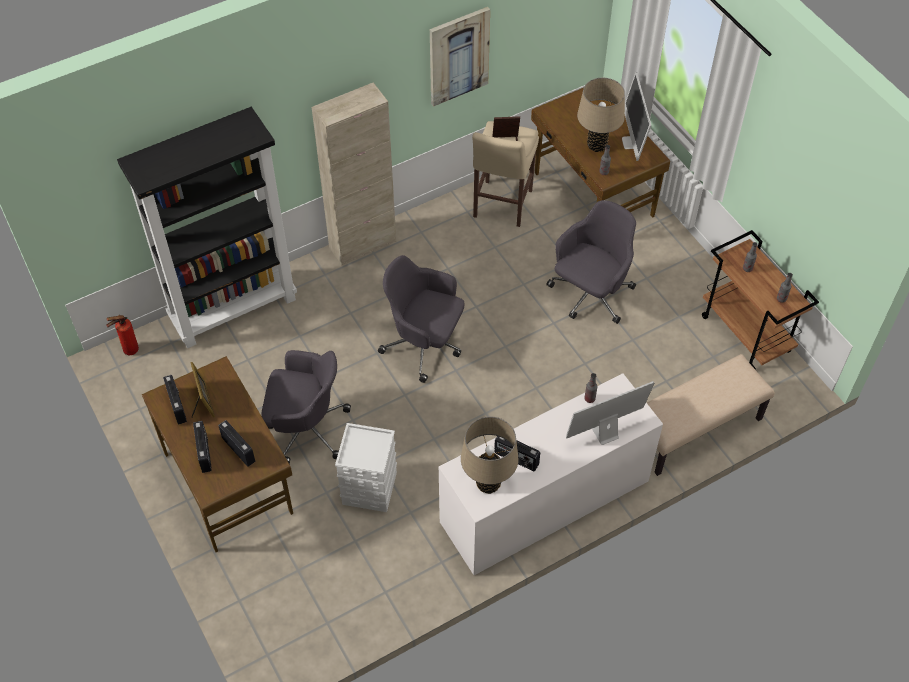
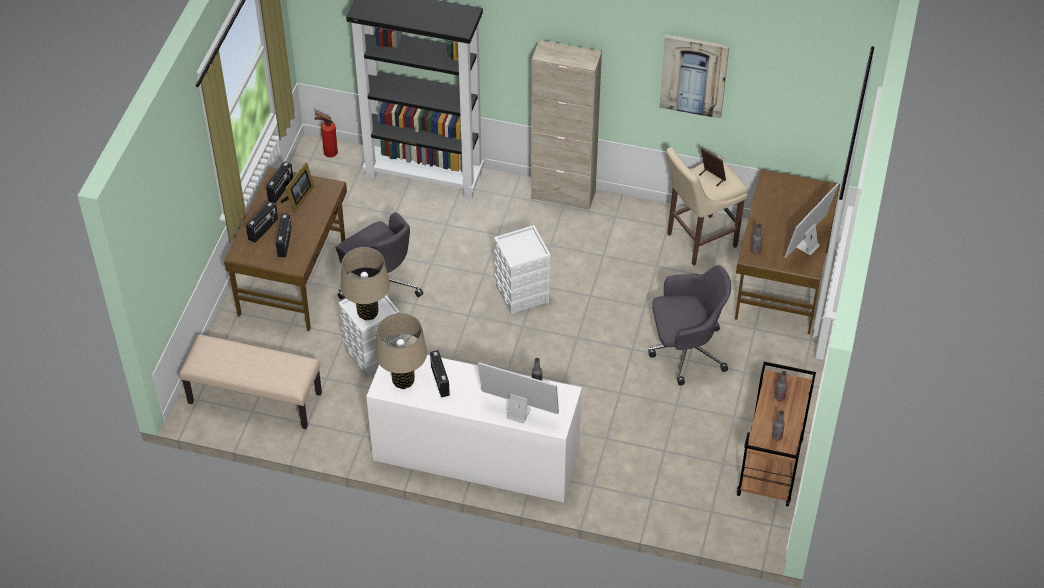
camera: 45 degrees right, 5 degrees down
grey office chair [378,255,464,383] -> white storage box [494,225,551,315]
beige table lamp [577,78,625,152] -> beige table lamp moved to [341,247,390,321]
beige bench [647,354,775,476] -> beige bench moved to [179,335,322,429]

